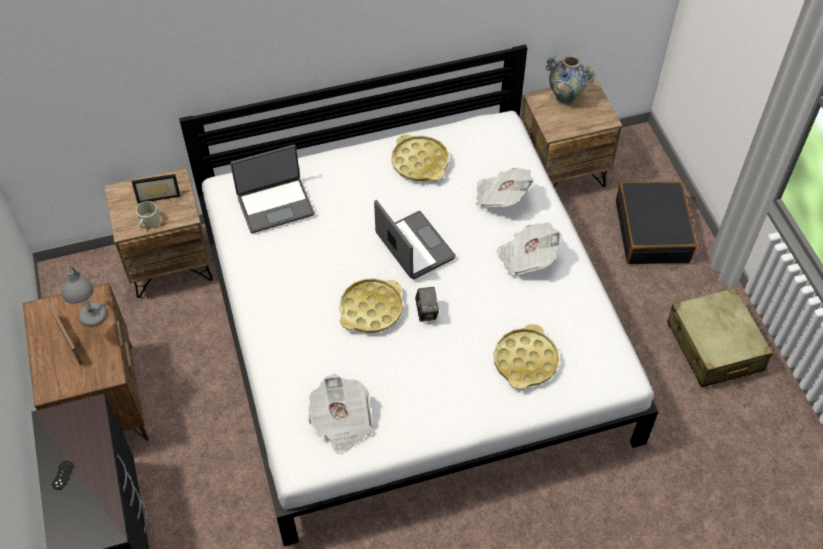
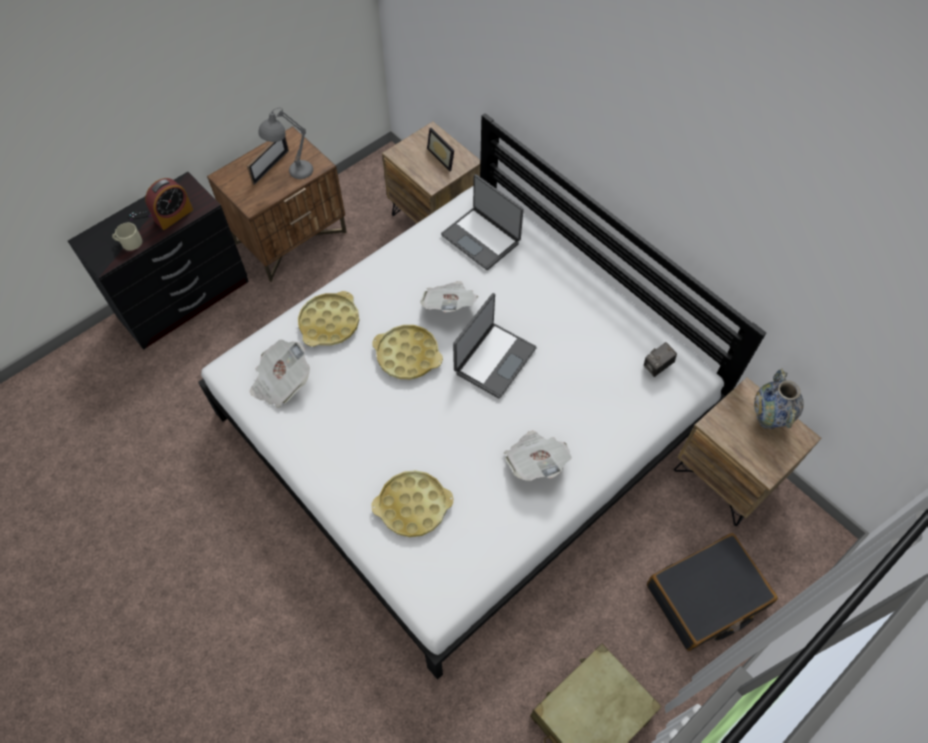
camera: 65 degrees right, 5 degrees up
beige mug [136,201,160,229] -> beige mug moved to [112,223,142,251]
yellow tray [391,134,449,181] -> yellow tray moved to [298,291,359,347]
camera [415,287,439,322] -> camera moved to [644,342,677,377]
newspaper [476,168,534,207] -> newspaper moved to [420,281,478,312]
none -> alarm clock [145,178,193,230]

